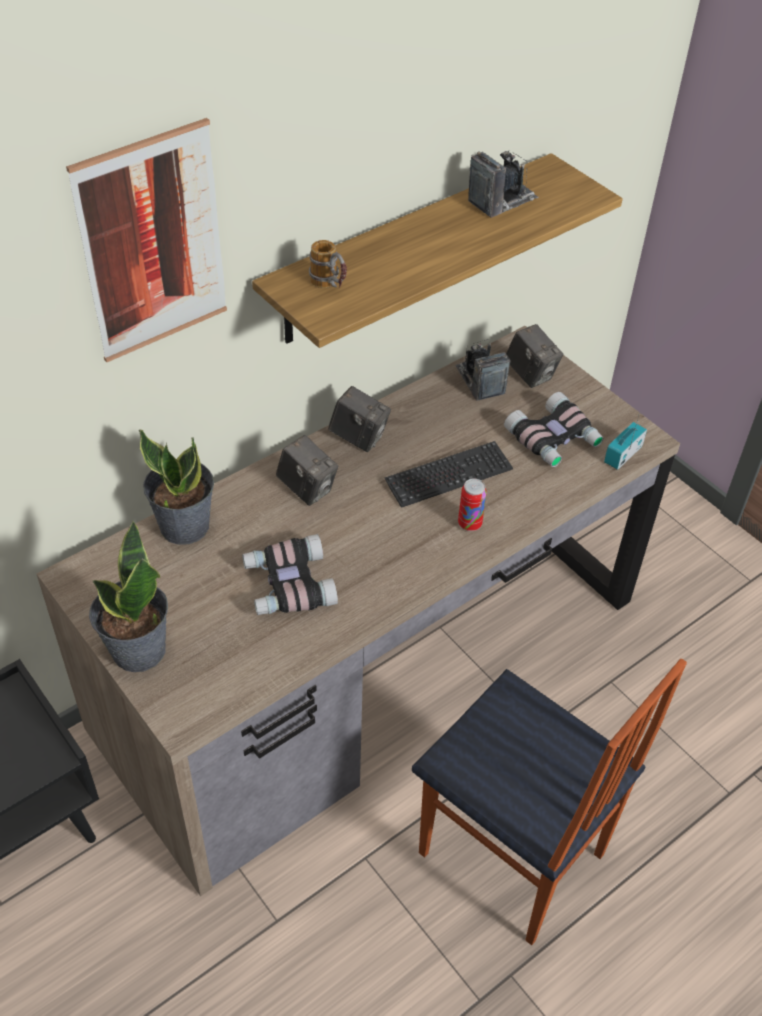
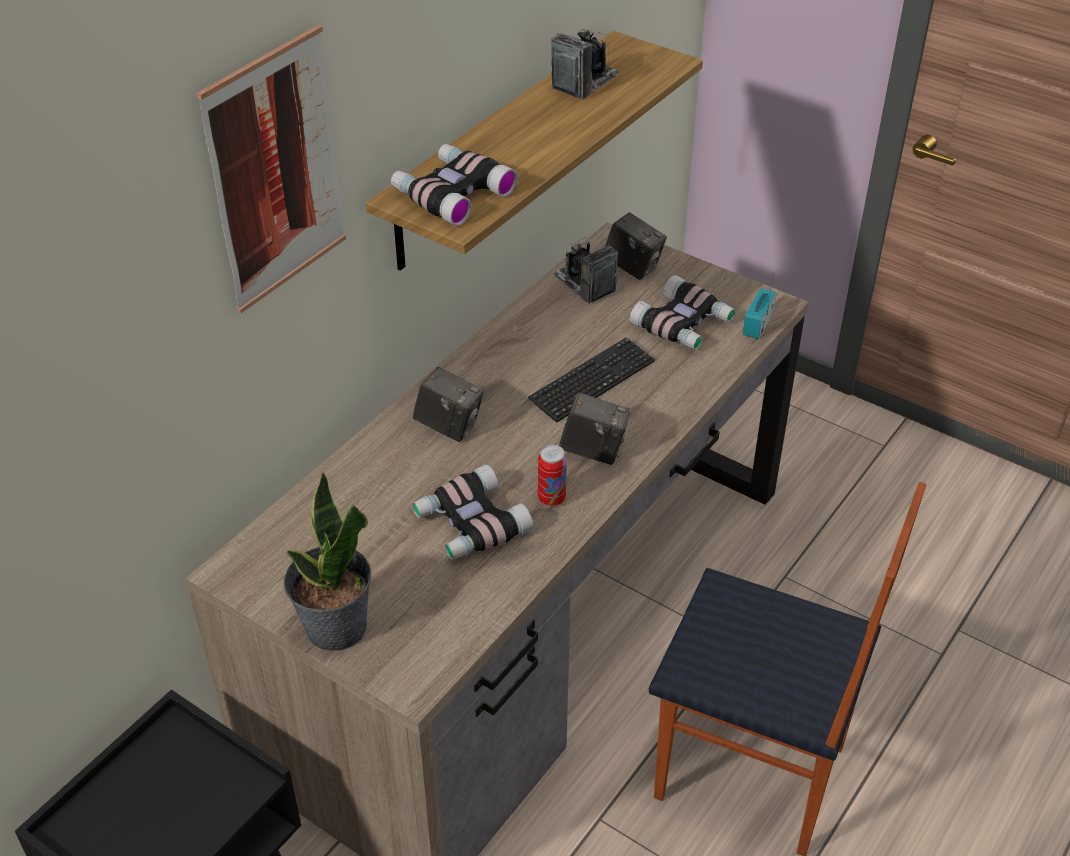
camera: 15 degrees left, 5 degrees down
potted plant [139,429,214,545] -> none
mug [309,240,347,288] -> binoculars [391,144,518,226]
camera [328,386,391,452] -> camera moved to [559,392,630,465]
can [458,478,487,531] -> can moved to [538,445,567,507]

